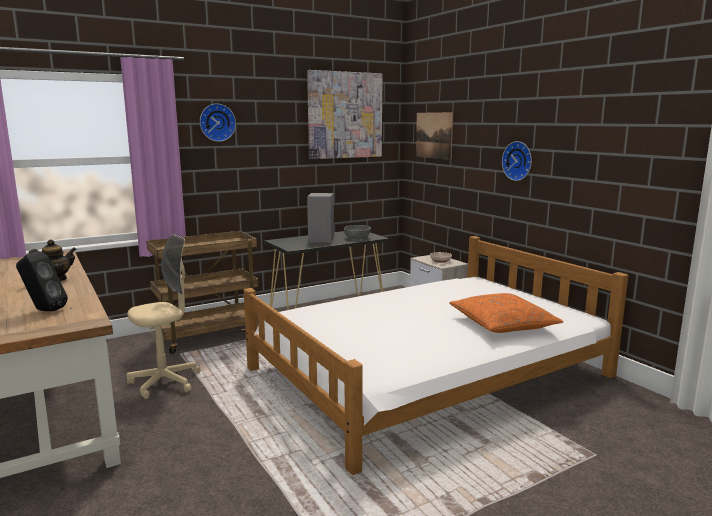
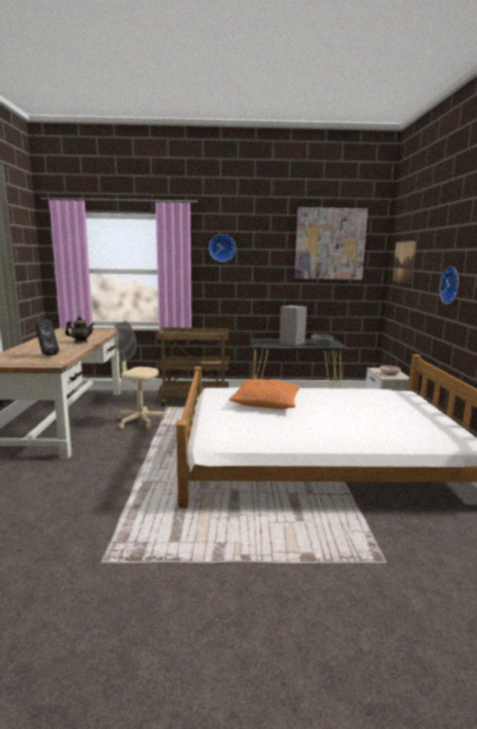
camera: 30 degrees right, 0 degrees up
beige office chair [127,234,201,399] -> beige office chair turned 150 degrees counterclockwise [114,321,165,430]
orange pillow [449,293,563,333] -> orange pillow moved to [229,379,300,409]

